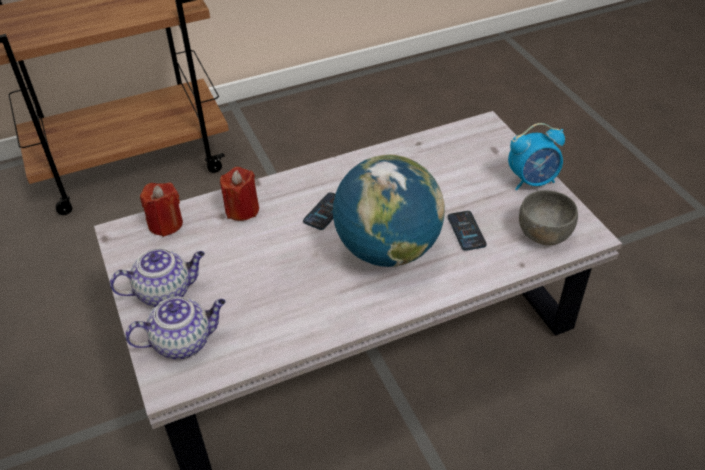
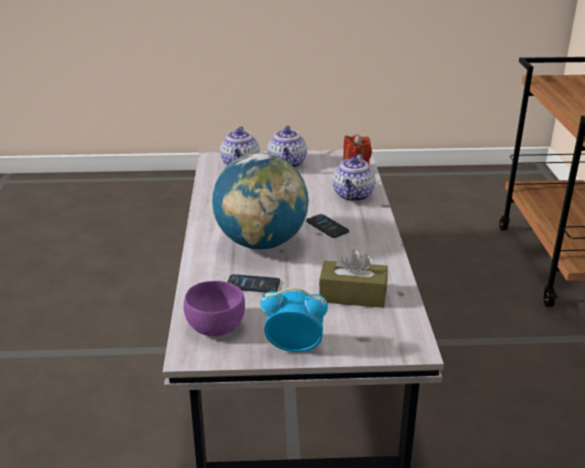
camera: 110 degrees right, 15 degrees down
red candle [220,167,259,221] -> teapot [333,154,376,202]
alarm clock [508,123,565,190] -> alarm clock turned 90 degrees clockwise [260,287,328,352]
grey bowl [519,190,578,245] -> purple bowl [184,281,245,336]
none -> brown tissue box [319,249,387,308]

